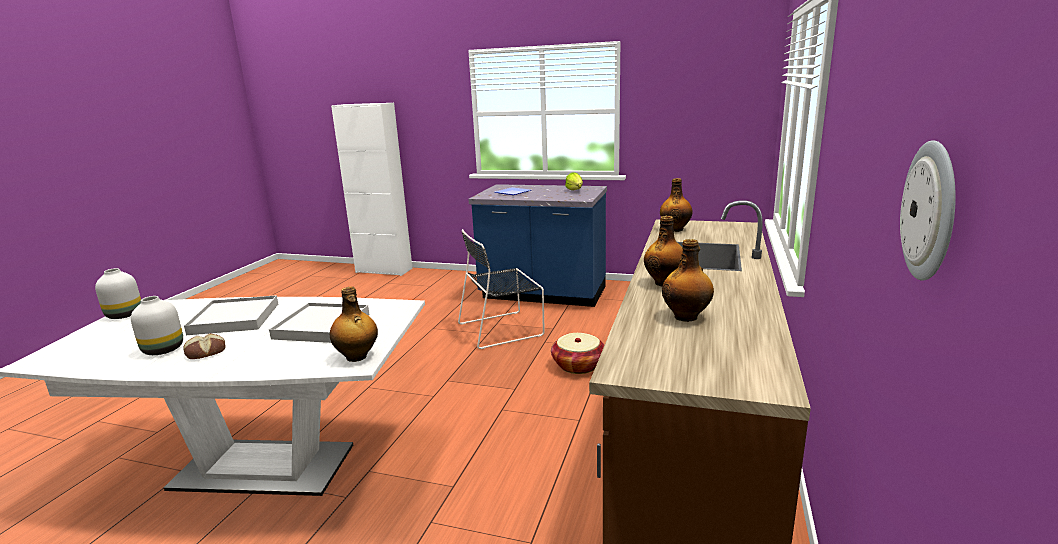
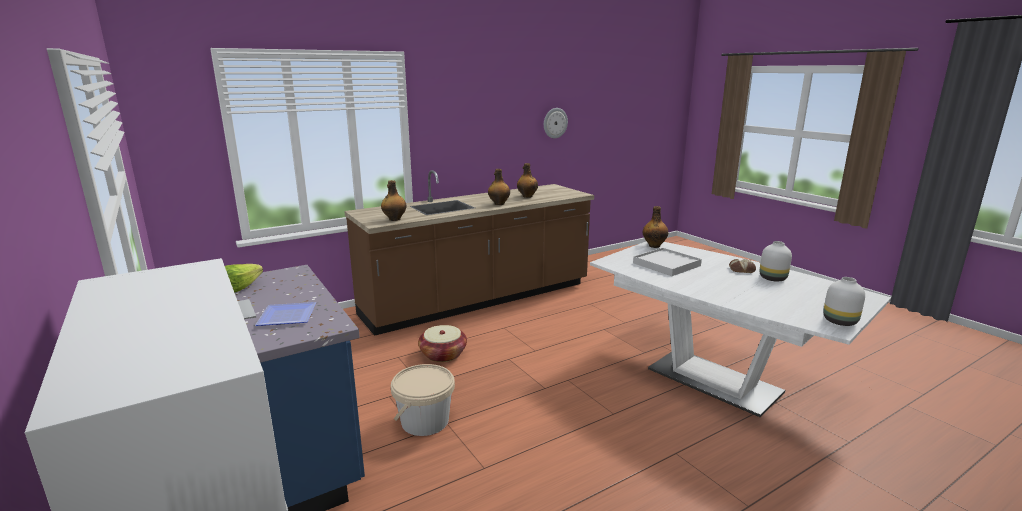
camera: 140 degrees left, 0 degrees up
white tray [184,295,278,335] -> none
black chair [458,229,545,349] -> beige bucket [391,364,455,436]

